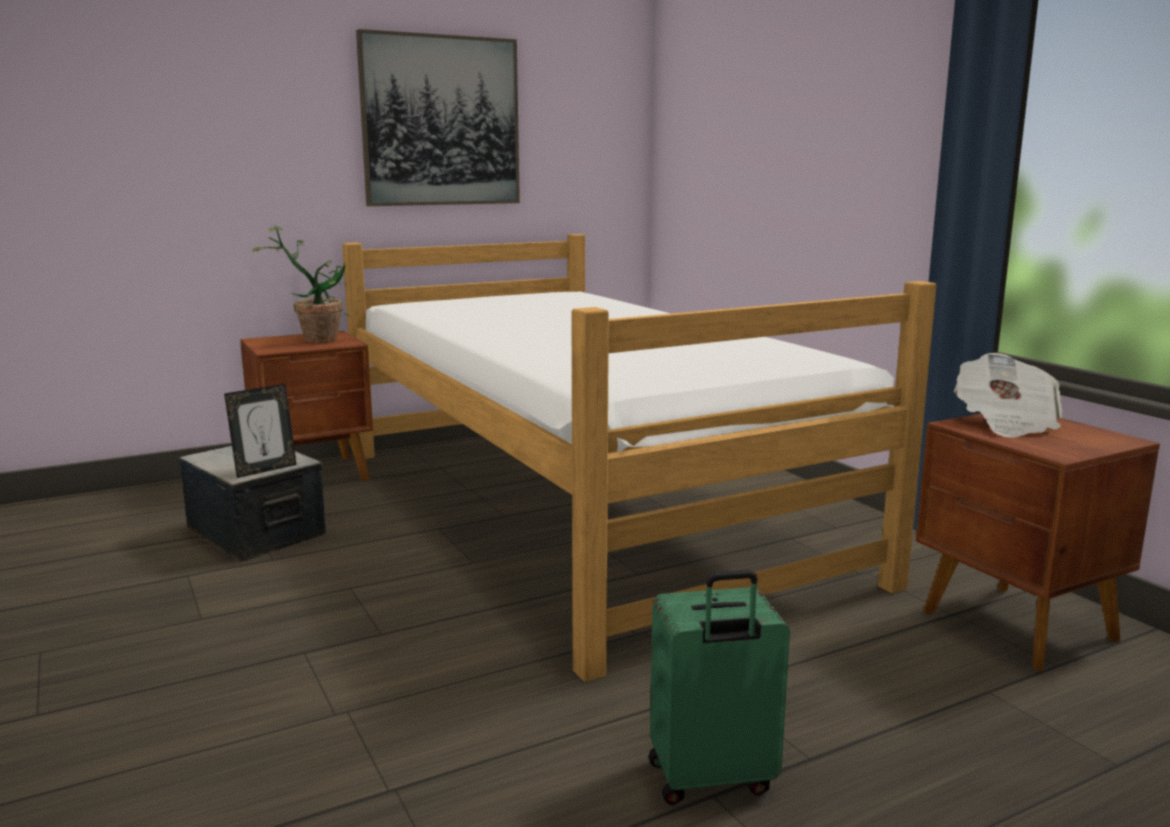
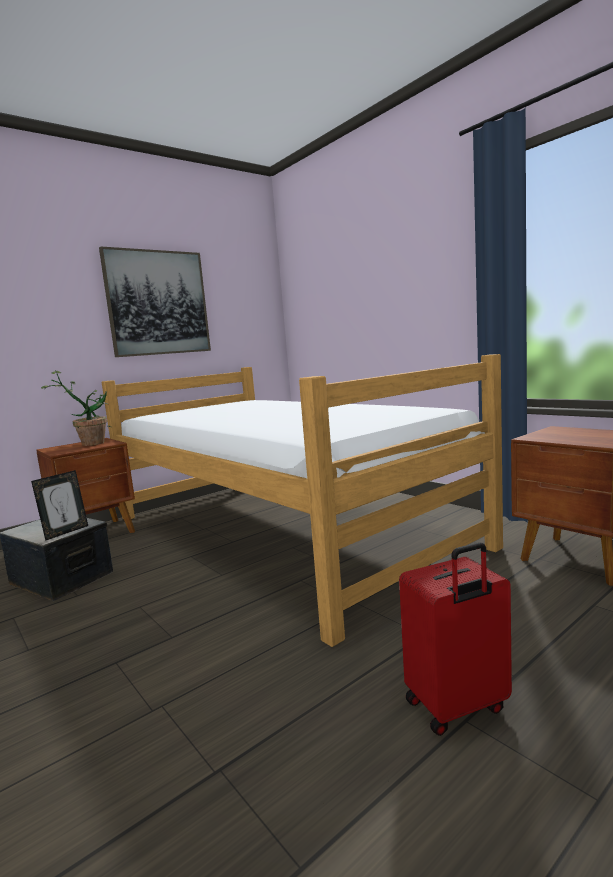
camera: 10 degrees left, 5 degrees down
green suitcase [649,570,790,805] -> red suitcase [399,542,512,736]
newspaper [954,353,1062,437] -> none

